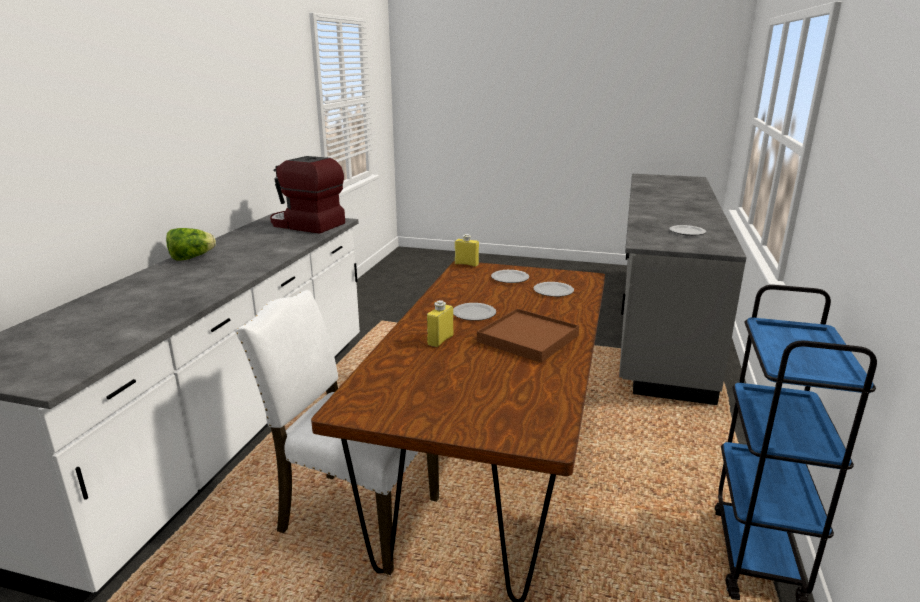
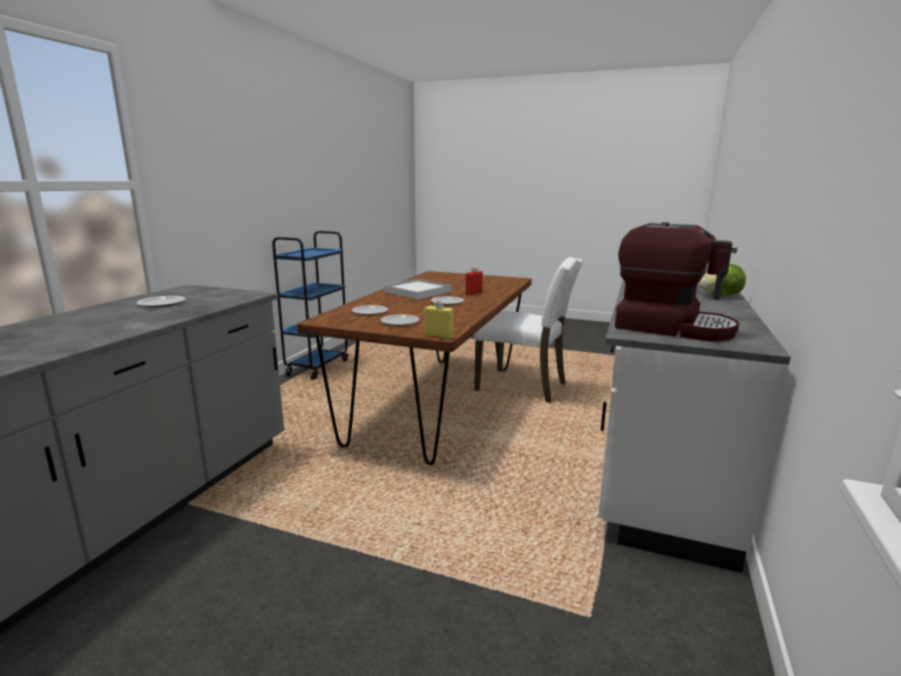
camera: 175 degrees left, 5 degrees down
yellow bottle [427,300,453,347] -> red bottle [465,266,483,295]
brown tray [477,309,579,363] -> white tray [384,279,451,300]

